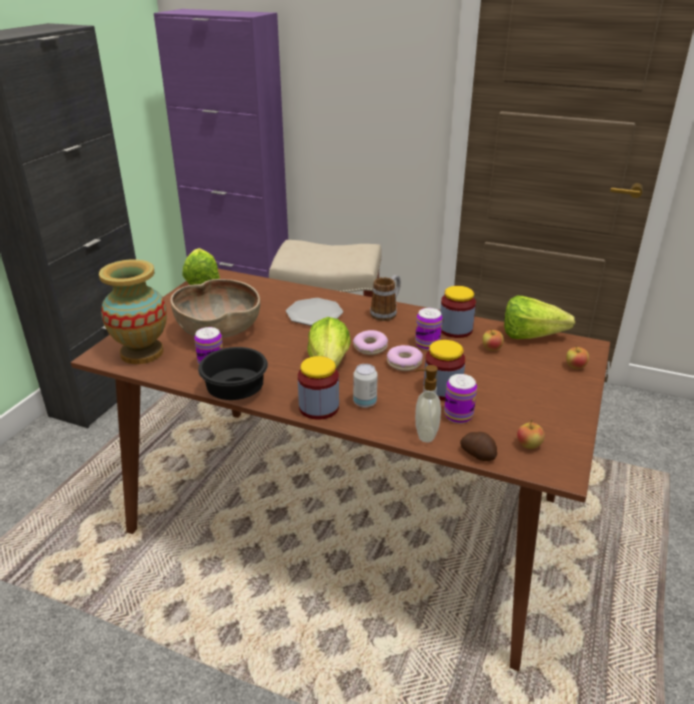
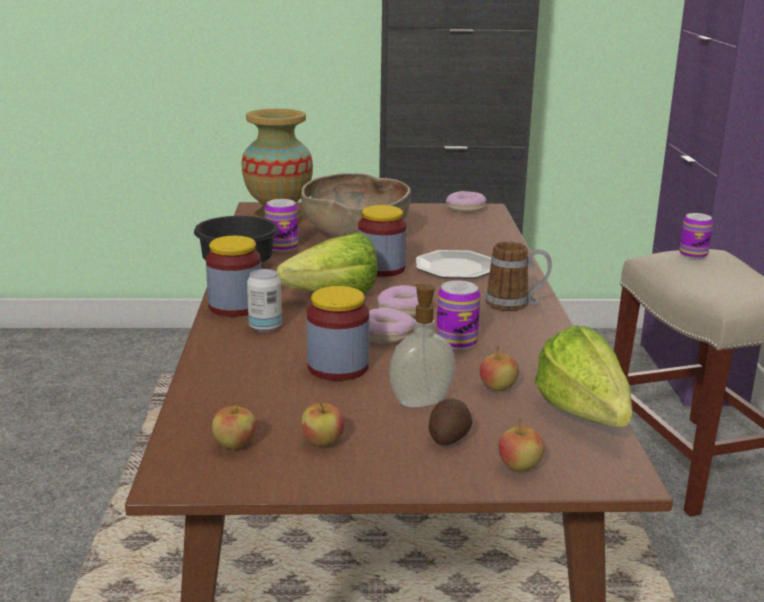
camera: 65 degrees right, 10 degrees down
lettuce [182,248,220,285] -> donut [446,191,486,212]
soap dispenser [415,365,441,442] -> soap dispenser moved to [389,284,455,407]
jar [440,286,476,338] -> jar moved to [358,205,407,277]
can [444,374,477,423] -> can moved to [680,213,713,259]
potato [460,432,497,461] -> potato moved to [429,398,472,445]
none -> apple [301,402,344,446]

